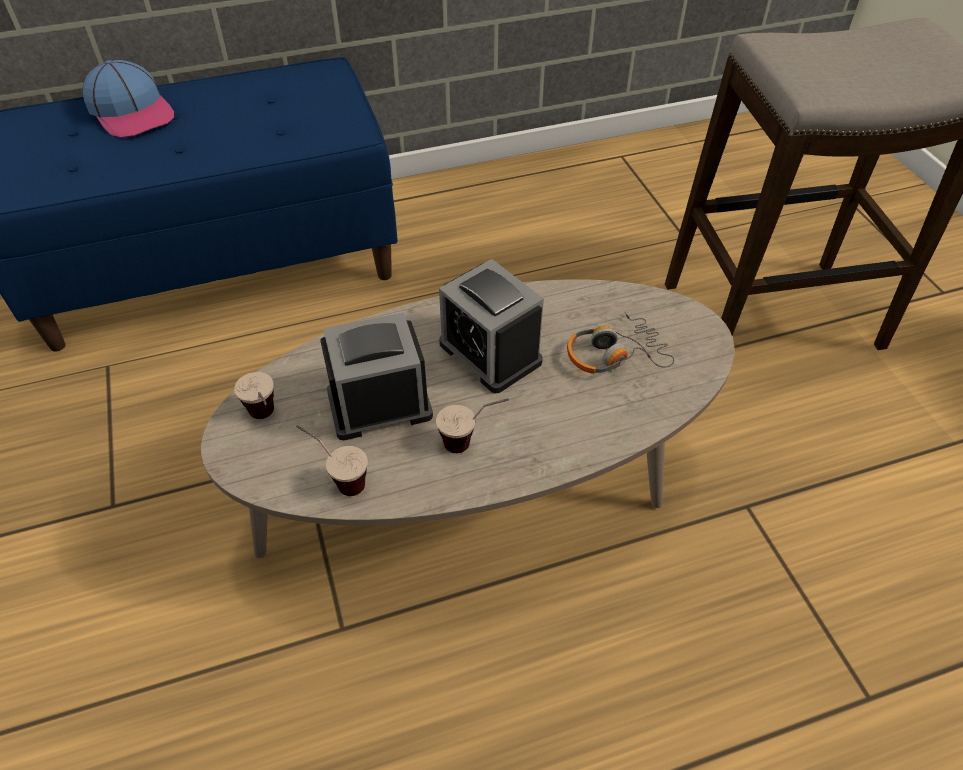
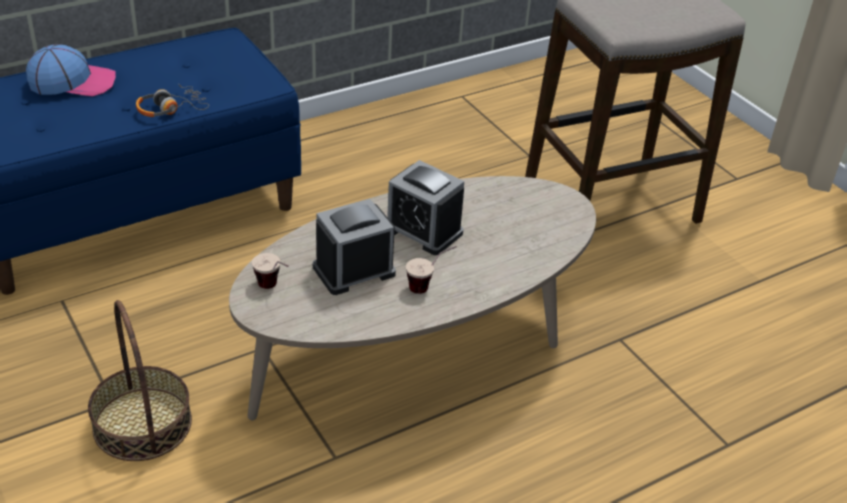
camera: 15 degrees left, 10 degrees down
cap [82,60,174,138] -> cap turned 45 degrees counterclockwise [26,44,116,97]
cup [296,425,368,496] -> none
headphones [567,312,674,374] -> headphones moved to [136,84,209,117]
none -> basket [88,300,192,461]

